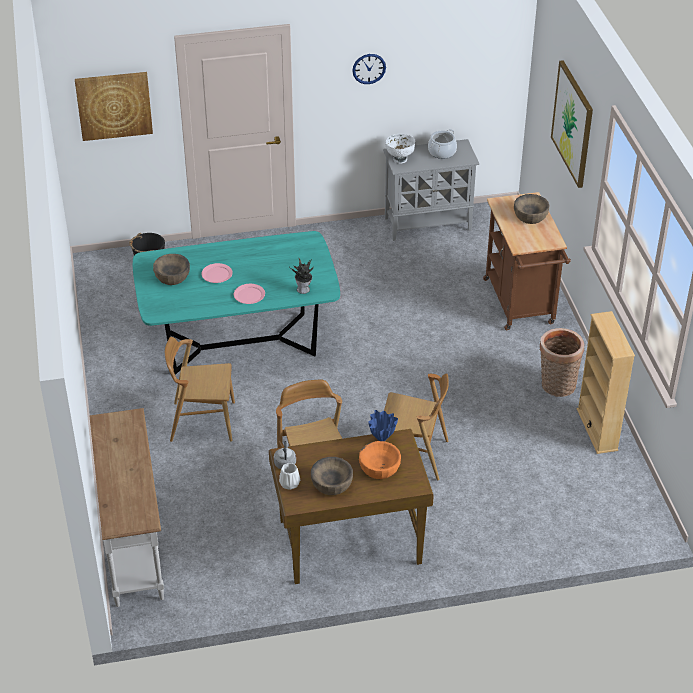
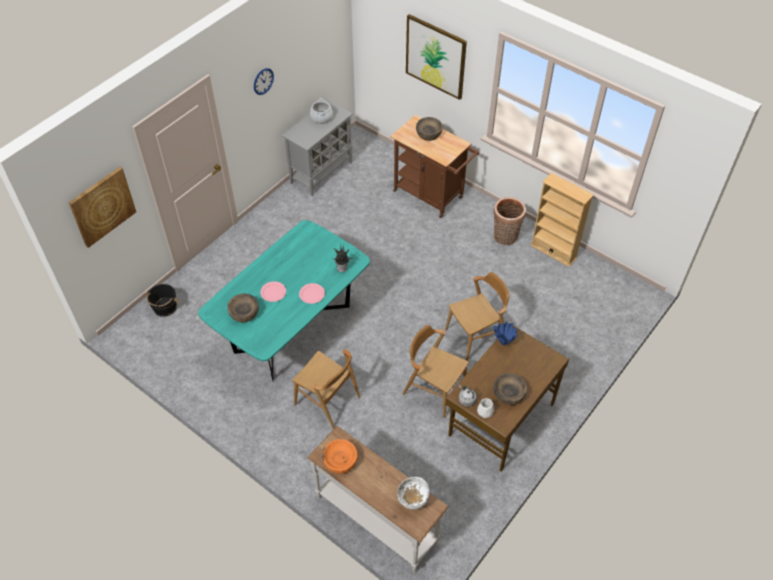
camera: 40 degrees left, 10 degrees up
brown chair [165,337,235,442] -> brown chair turned 105 degrees counterclockwise [292,349,360,429]
orange bowl [359,441,401,479] -> orange bowl moved to [322,439,357,474]
white bowl [385,134,415,163] -> white bowl moved to [397,477,429,509]

